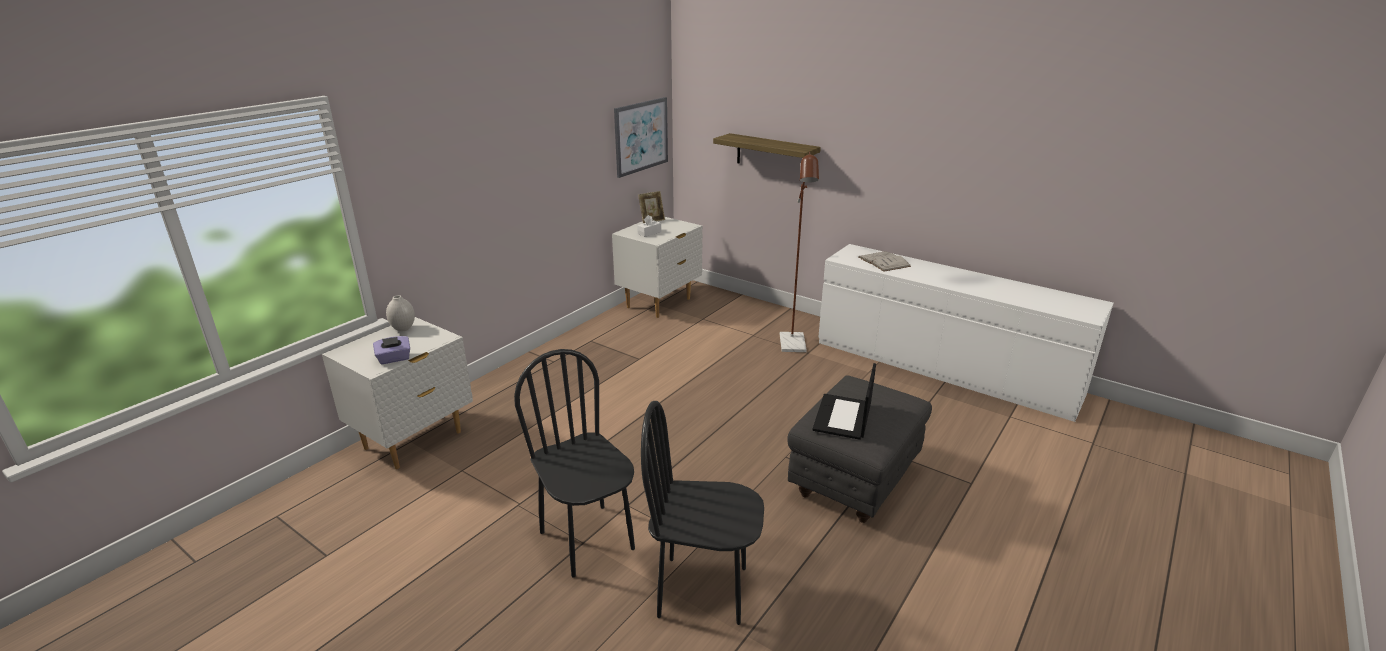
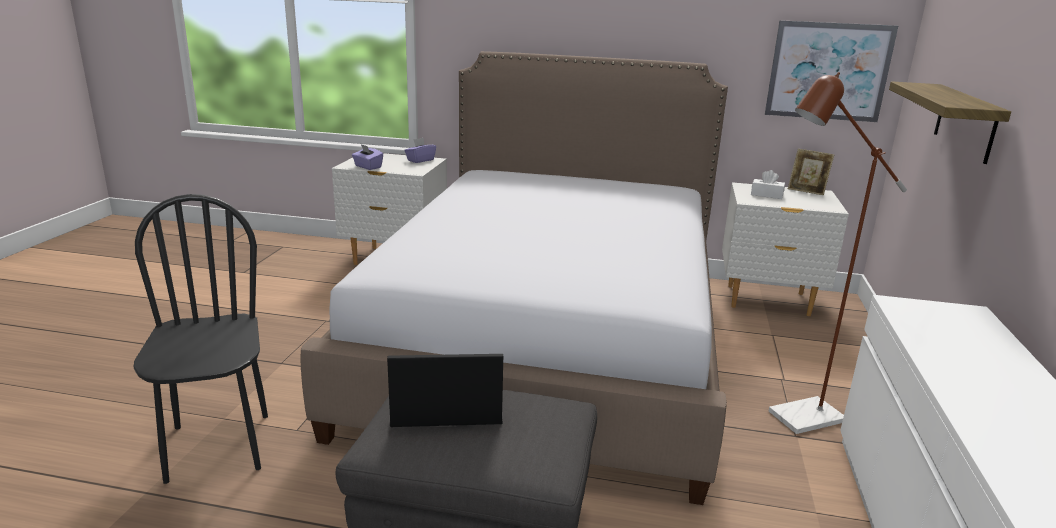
camera: 65 degrees right, 5 degrees down
white vase [386,295,415,332] -> purple tissue box [404,138,436,163]
black chair [514,349,635,577] -> none
white book [858,251,911,272] -> none
none -> bed [301,51,728,505]

